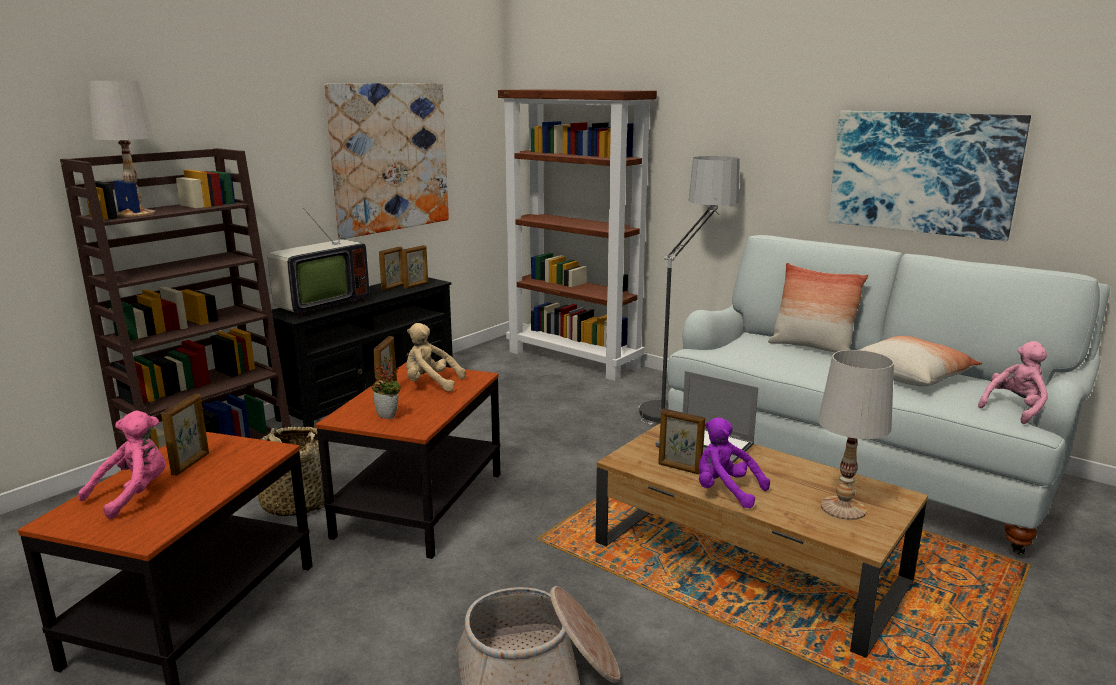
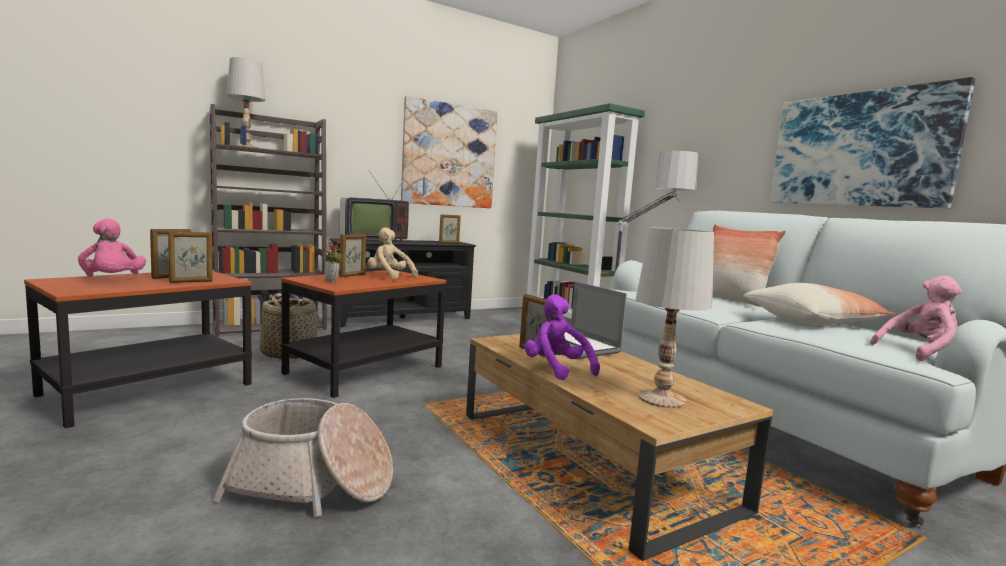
camera: 20 degrees right, 10 degrees down
pink plush toy [78,410,166,519] -> pink plush toy turned 90 degrees clockwise [78,218,146,277]
picture frame [379,246,403,291] -> picture frame moved to [168,231,213,283]
brown bookcase [498,89,657,381] -> green bookcase [527,103,645,319]

